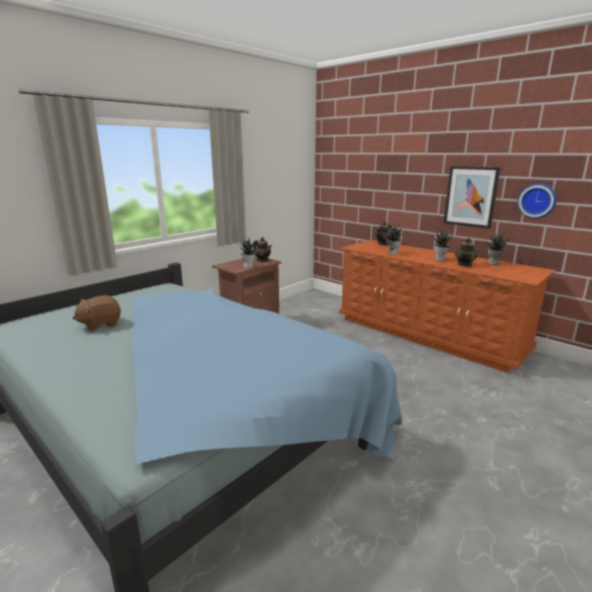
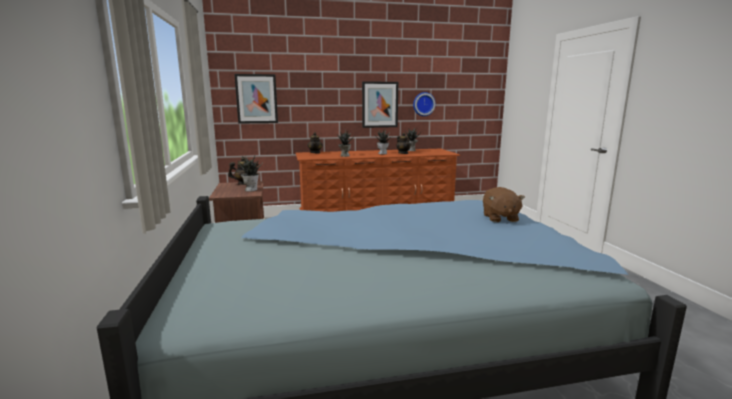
camera: 55 degrees left, 5 degrees down
brown plush toy [73,295,121,331] -> brown plush toy moved to [483,187,525,222]
none -> picture [234,74,278,124]

